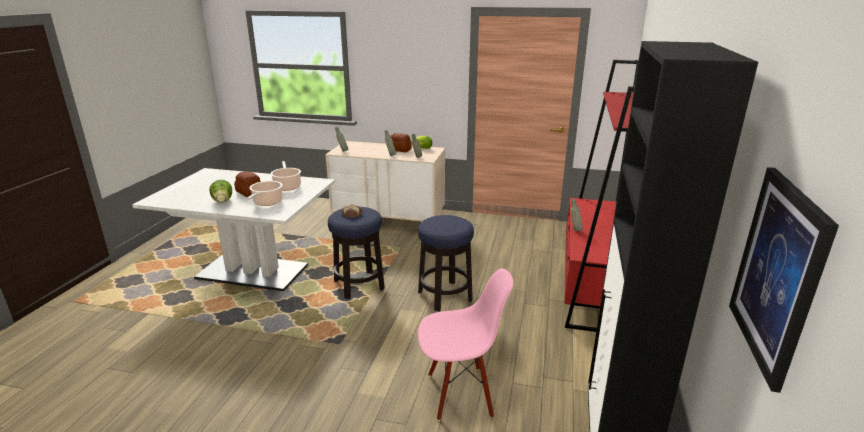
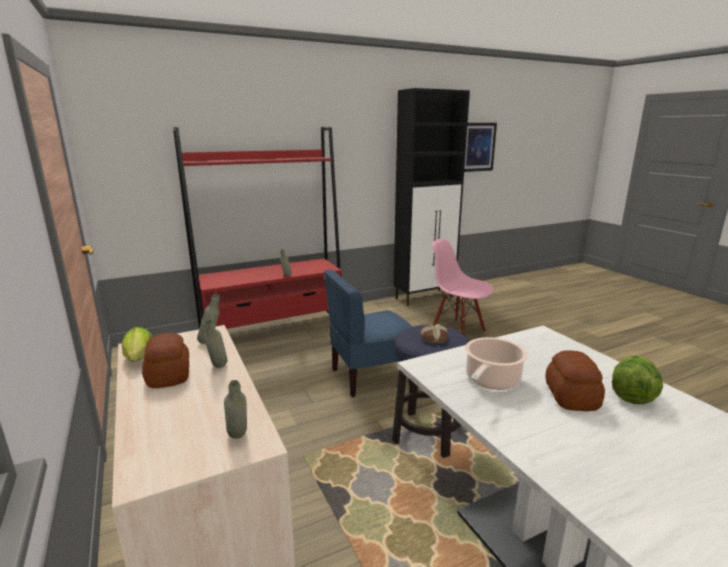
camera: 130 degrees left, 5 degrees down
cooking pot [247,181,283,206] -> none
stool [418,215,474,311] -> blue chair [324,270,412,397]

